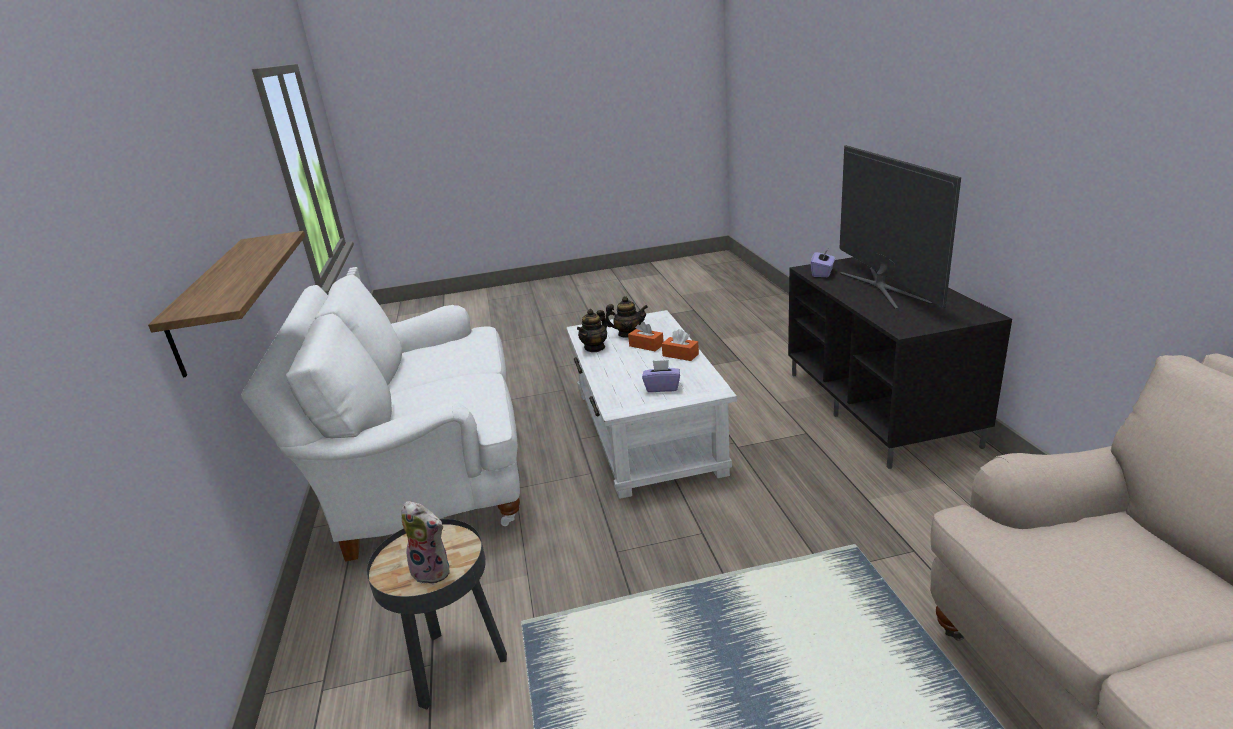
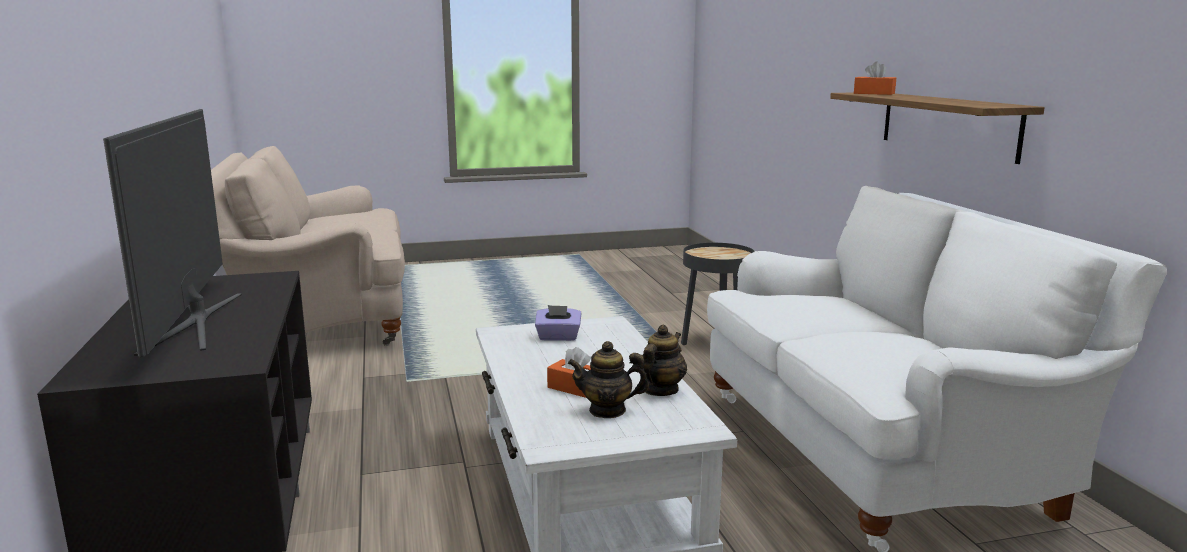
camera: 175 degrees right, 10 degrees down
plush toy [401,501,450,585] -> none
orange tissue box [662,329,699,361] -> orange tissue box moved to [854,61,896,95]
purple tissue box [811,249,835,277] -> none

